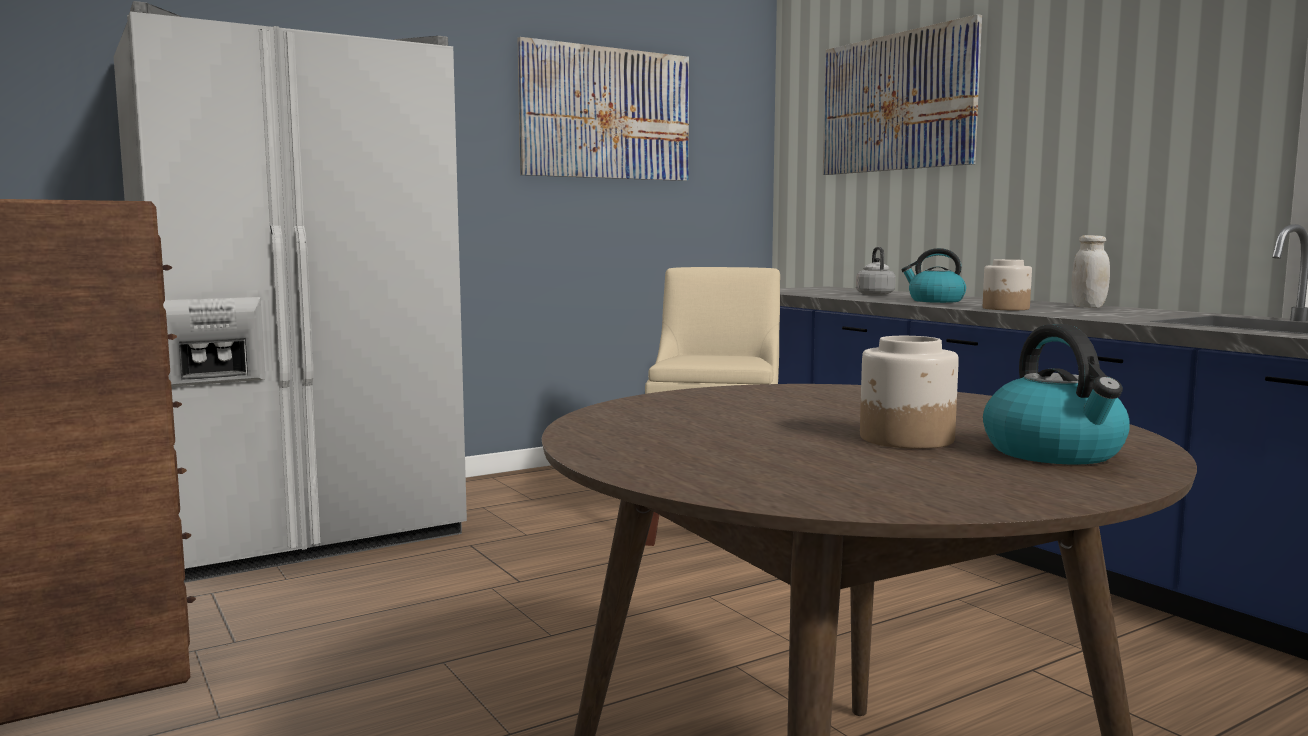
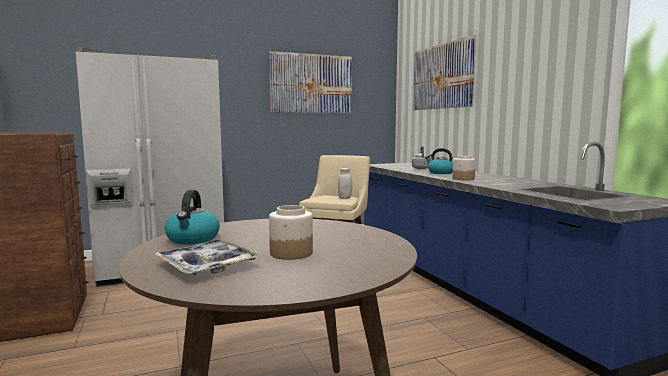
camera: 10 degrees right, 0 degrees up
kettle [983,324,1130,465] -> kettle moved to [165,190,220,244]
white jar [1071,235,1110,308] -> white jar moved to [338,167,352,199]
none -> tray [155,239,262,275]

